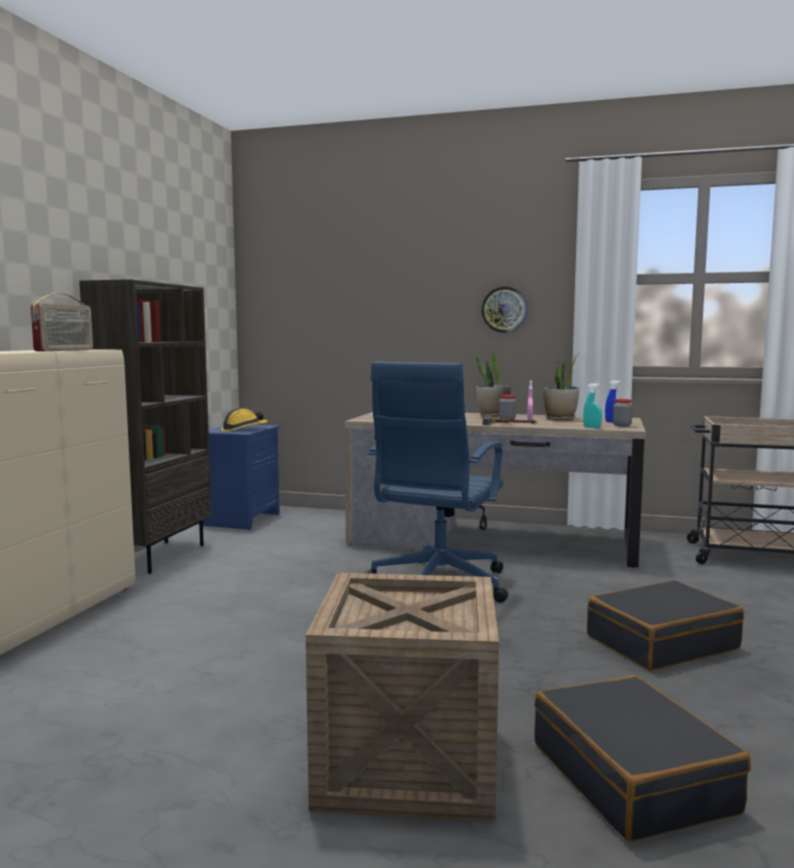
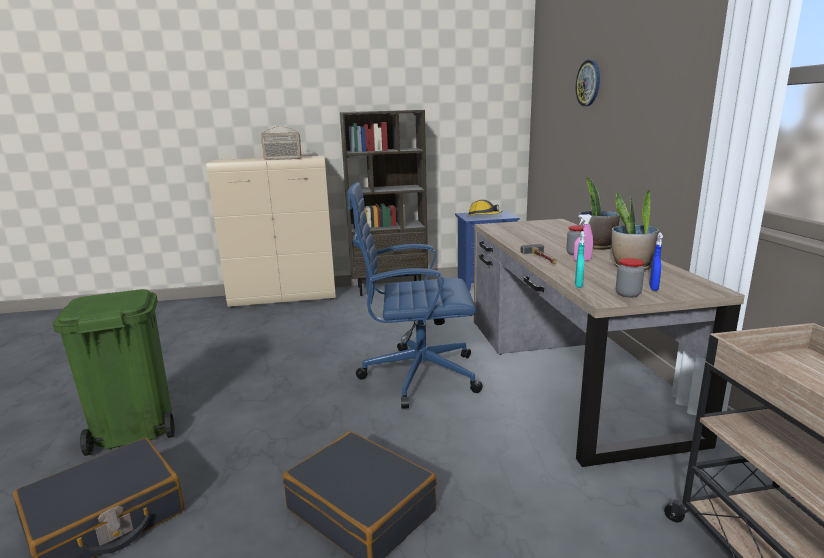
camera: 65 degrees right, 10 degrees up
crate [306,573,499,822] -> green trash can [53,289,175,456]
wall clock [481,286,528,333] -> wall clock moved to [575,60,600,106]

